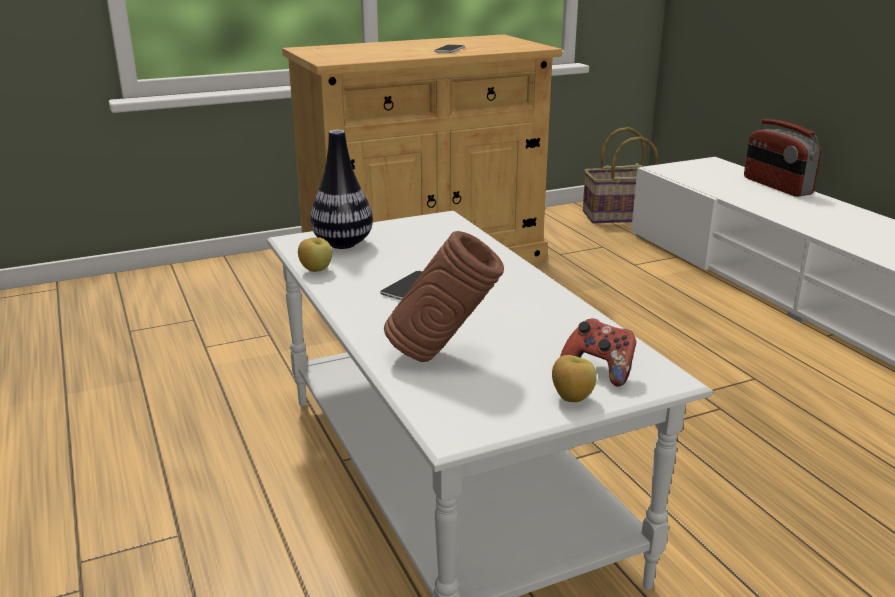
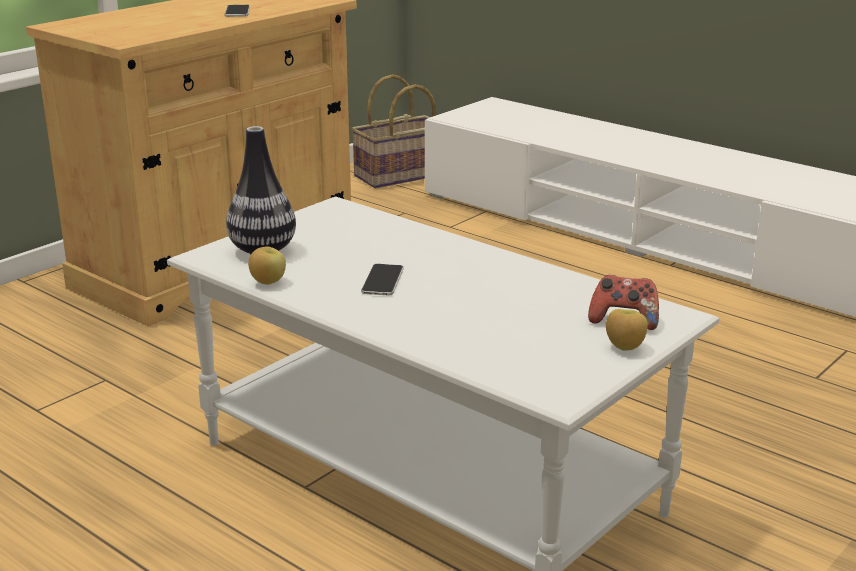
camera: 25 degrees left, 0 degrees up
brown vase [384,231,504,362] -> none
radio [744,119,822,197] -> none

